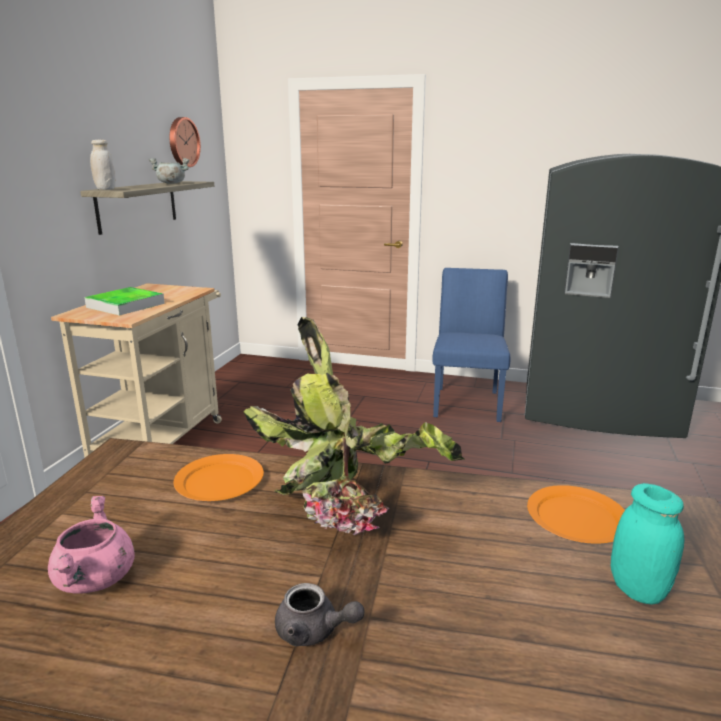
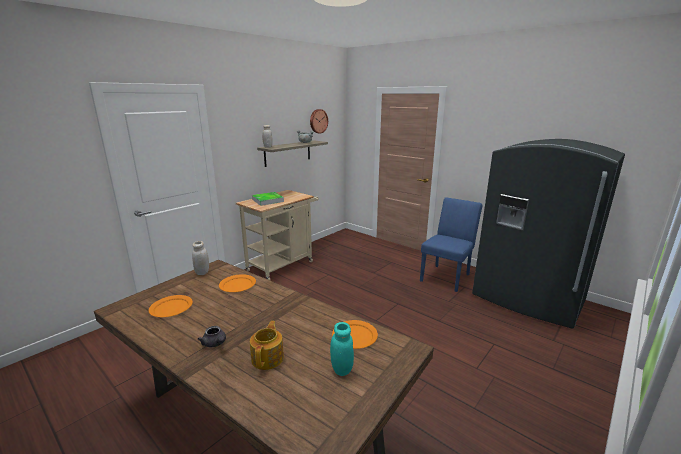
camera: 25 degrees right, 0 degrees up
pink cooking pot [48,496,135,594] -> orange plate [149,295,193,317]
potted plant [243,317,464,535] -> none
none -> white jar [192,241,209,275]
none -> teapot [250,321,284,370]

